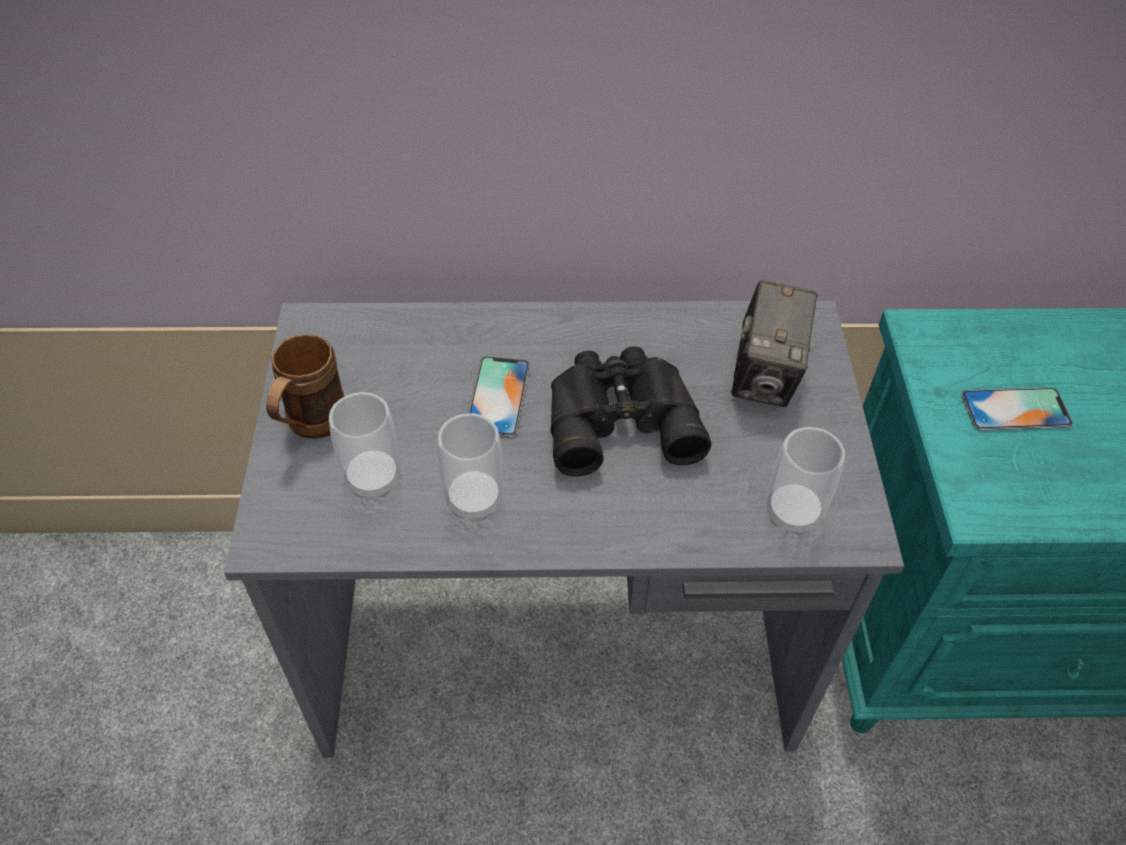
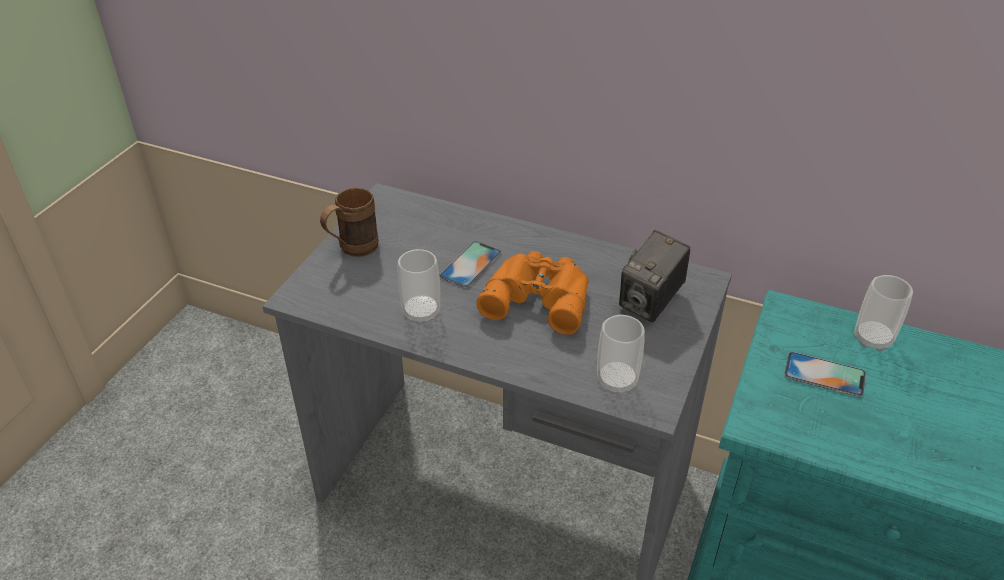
camera: 25 degrees right, 10 degrees down
cup [329,392,401,498] -> cup moved to [854,275,913,351]
black binoculars [550,346,711,477] -> orange binoculars [476,251,588,335]

